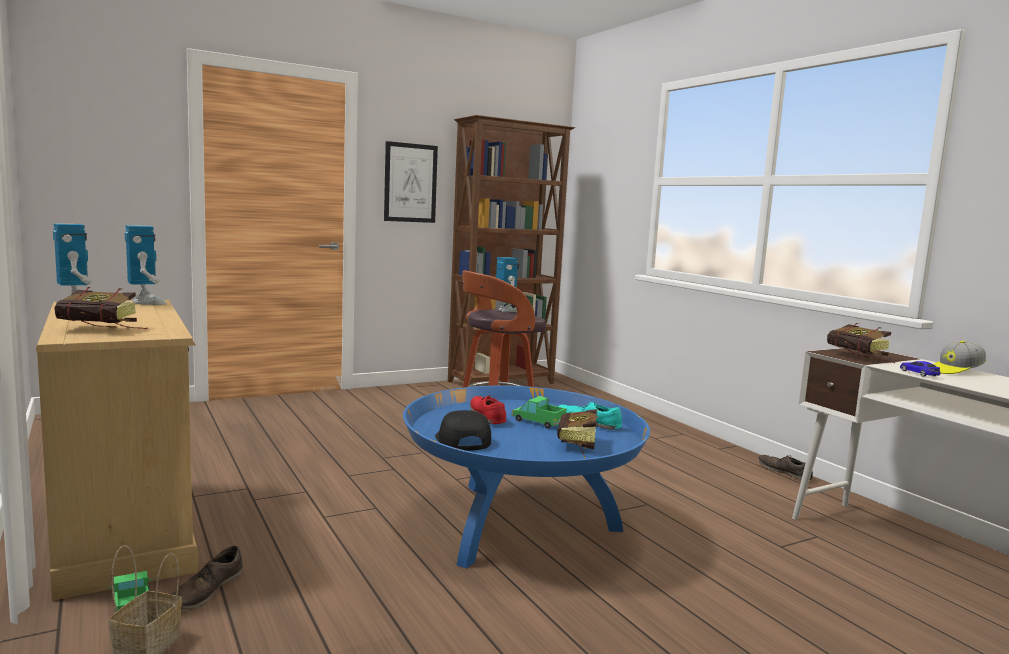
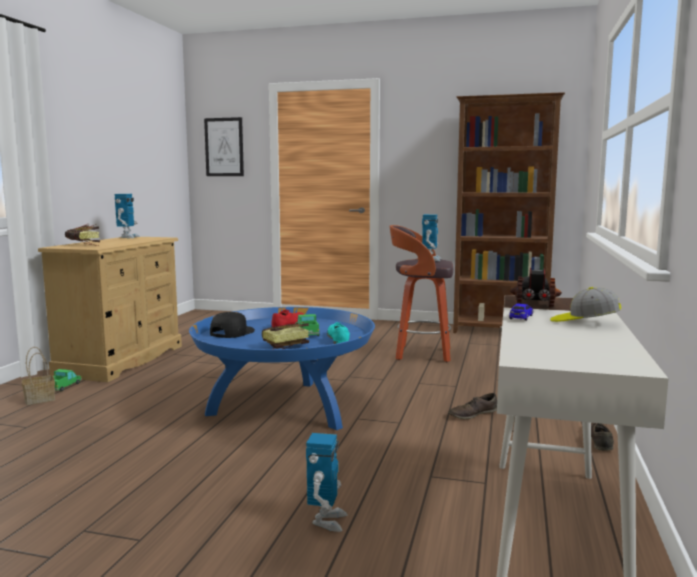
camera: 45 degrees right, 0 degrees up
toy robot [125,225,166,305] -> toy robot moved to [306,433,348,532]
brown shoe [171,546,243,610] -> brown shoe moved to [448,393,497,419]
picture [384,141,438,223] -> picture moved to [204,117,244,176]
book [827,323,896,364] -> toy truck [510,268,562,307]

